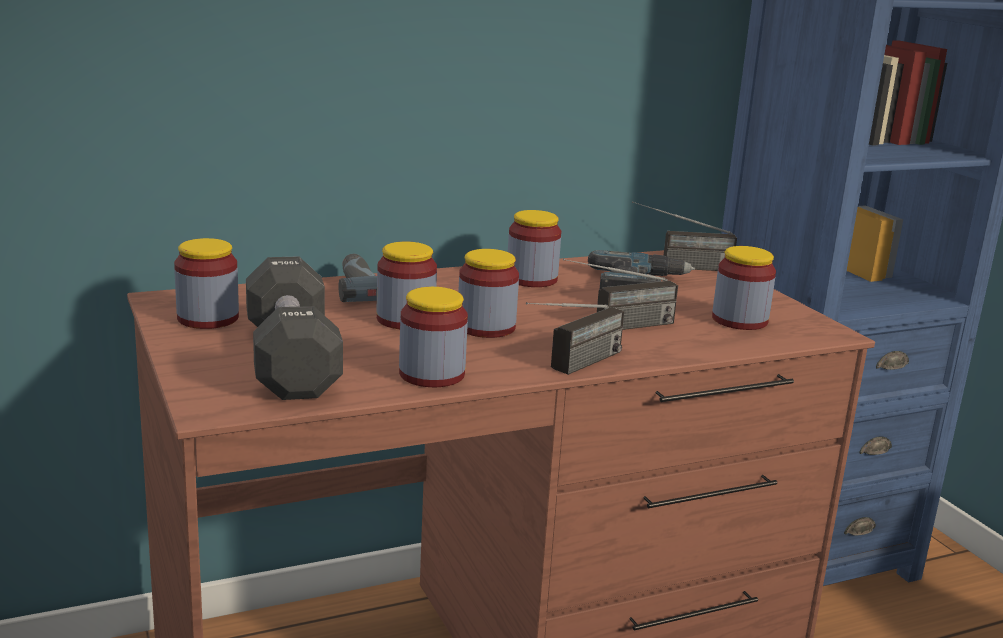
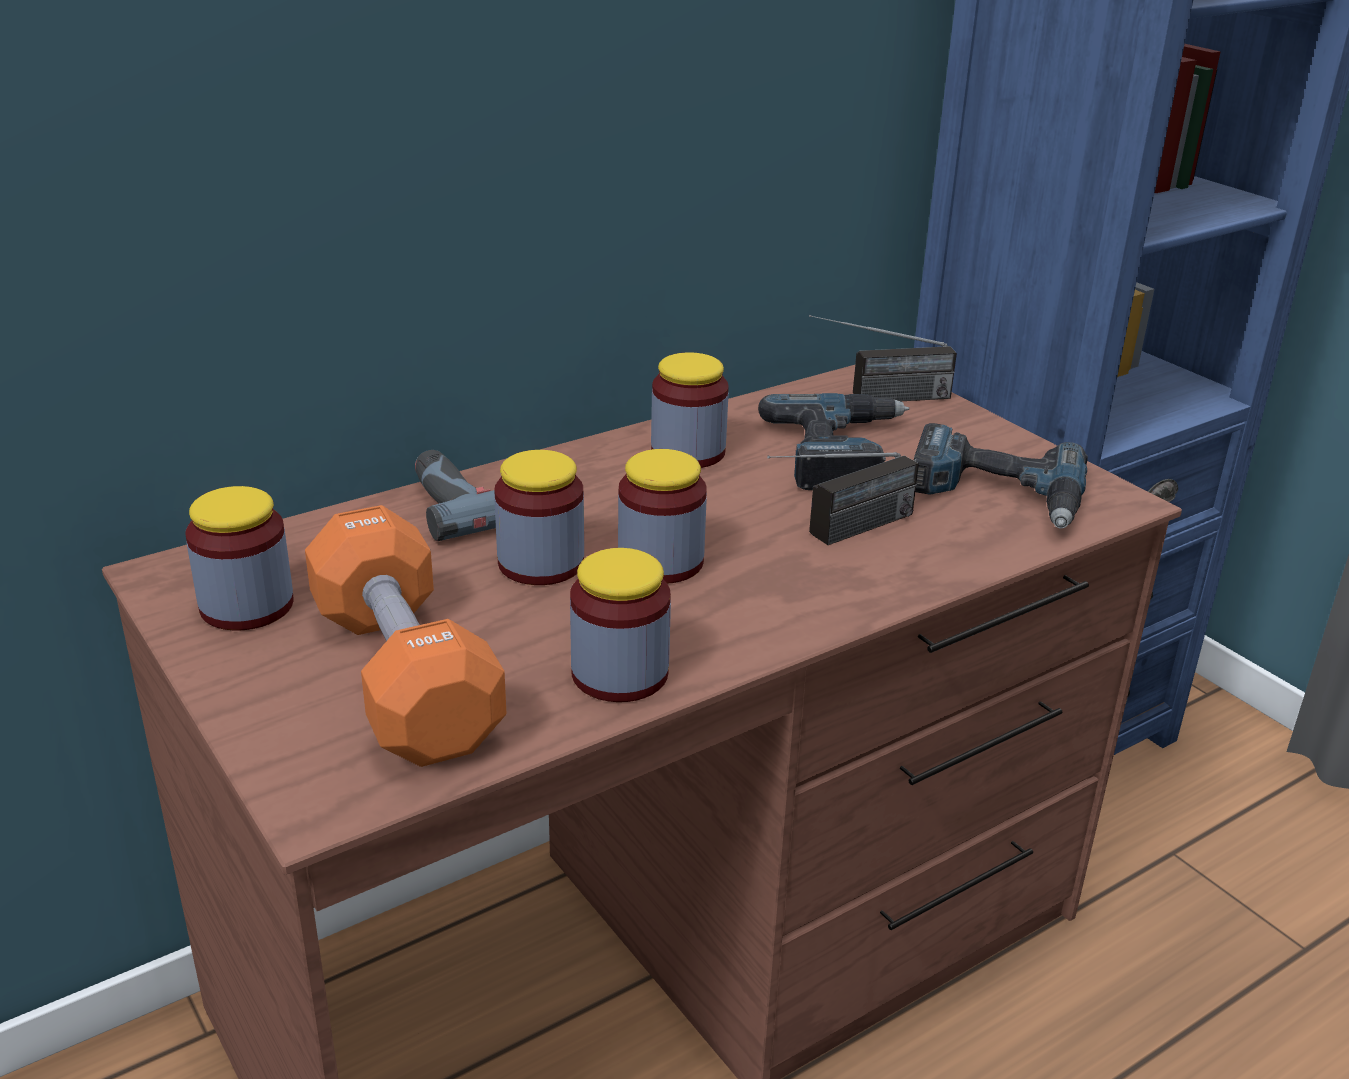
camera: 10 degrees left, 10 degrees up
black dumbbell [246,256,343,400] -> orange dumbbell [305,505,506,767]
radio [526,302,624,375] -> none
jar [712,246,776,330] -> power drill [914,423,1088,529]

